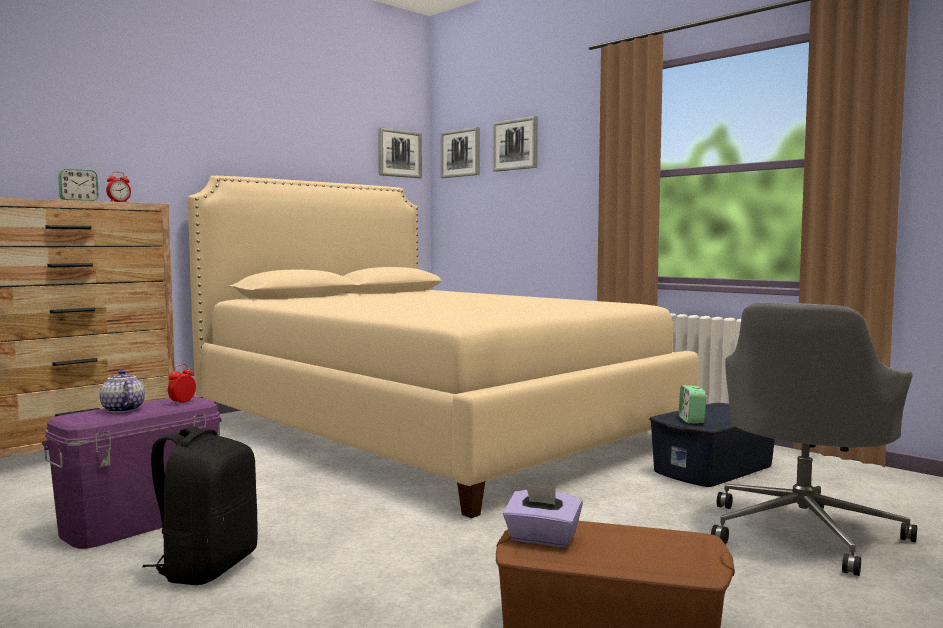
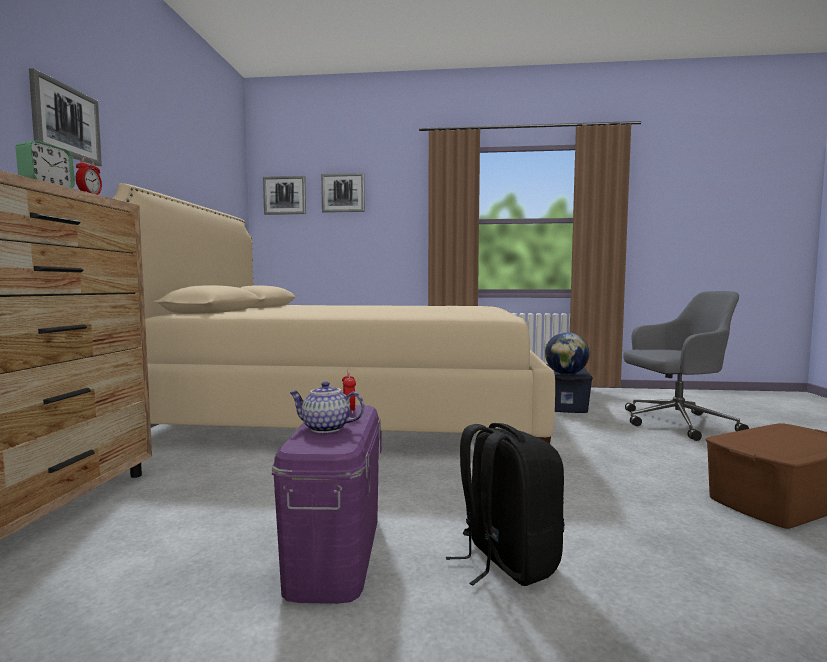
camera: 40 degrees left, 0 degrees up
picture [378,127,422,178] -> picture moved to [29,68,102,166]
purple tissue box [503,484,583,547] -> none
alarm clock [679,385,706,423] -> globe [545,332,589,375]
grey office chair [711,302,917,576] -> grey office chair turned 90 degrees counterclockwise [623,291,749,441]

